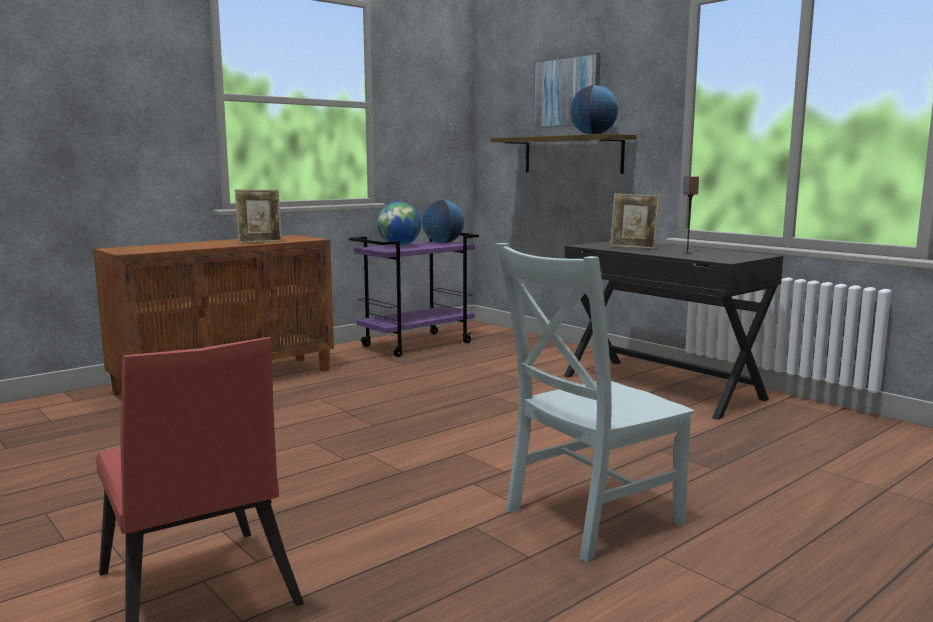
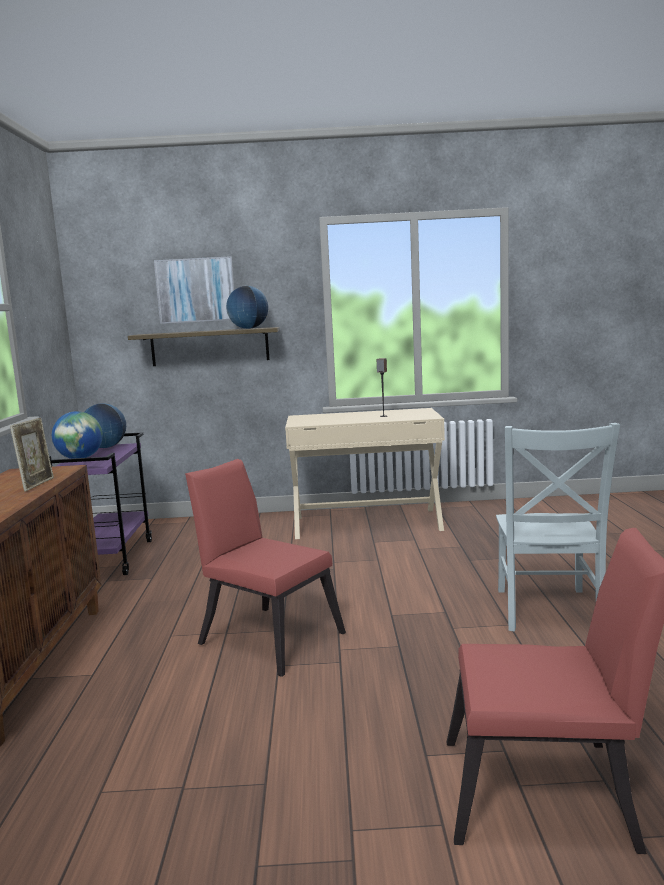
camera: 50 degrees left, 0 degrees up
black desk [564,241,783,420] -> beige desk [285,408,445,539]
picture frame [610,194,660,249] -> none
none -> red chair [185,459,346,677]

